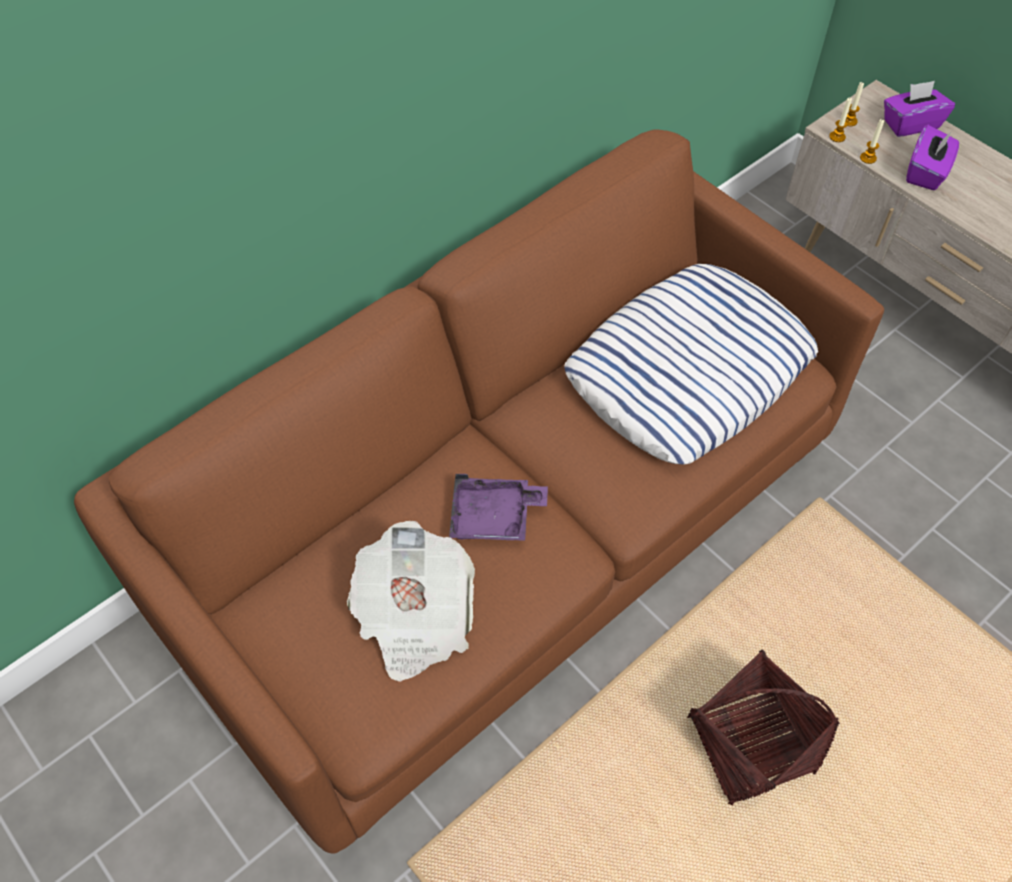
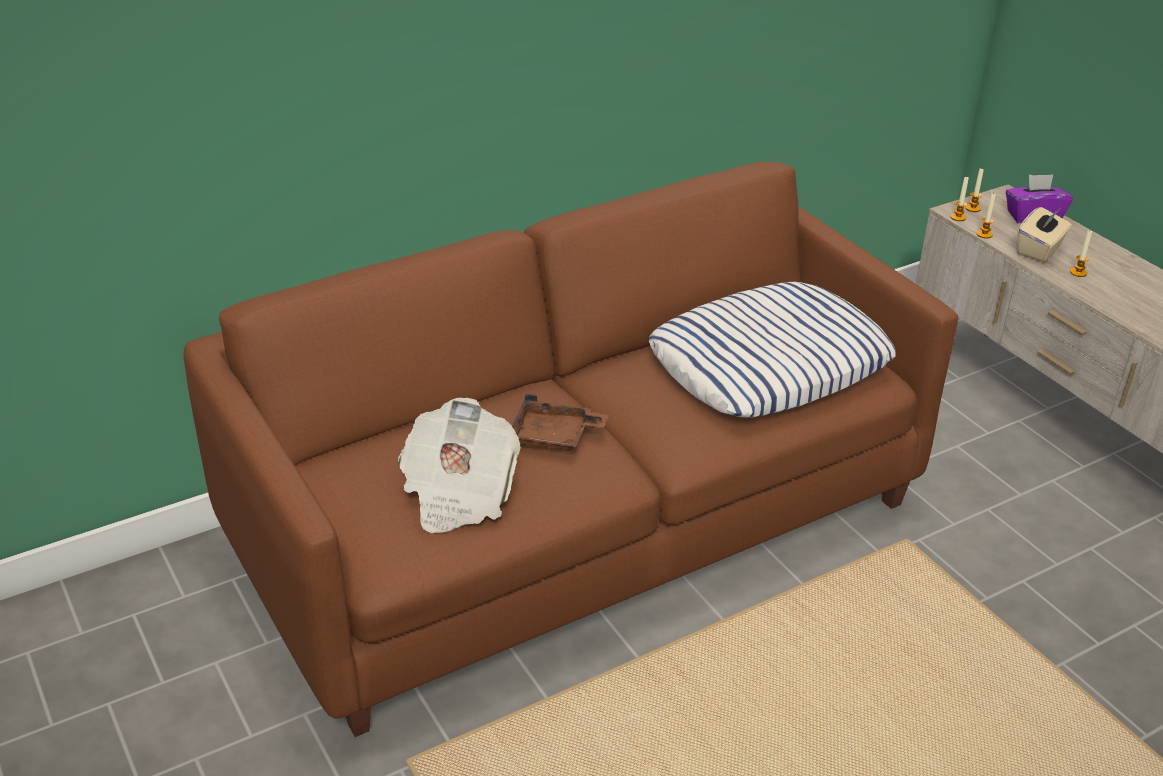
camera: 10 degrees right, 20 degrees down
purple tray [449,474,548,541] -> brown tray [512,394,609,451]
basket [687,650,840,806] -> none
purple tissue box [906,125,959,190] -> beige tissue box [1017,207,1072,262]
none -> candle [1070,231,1092,277]

